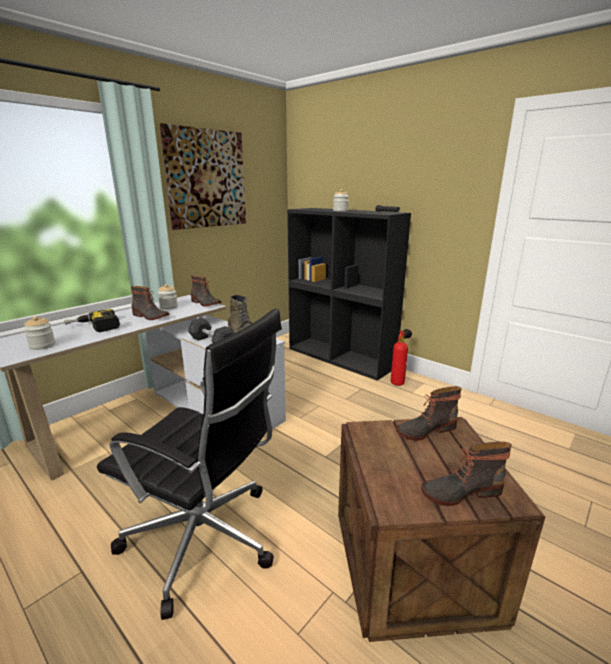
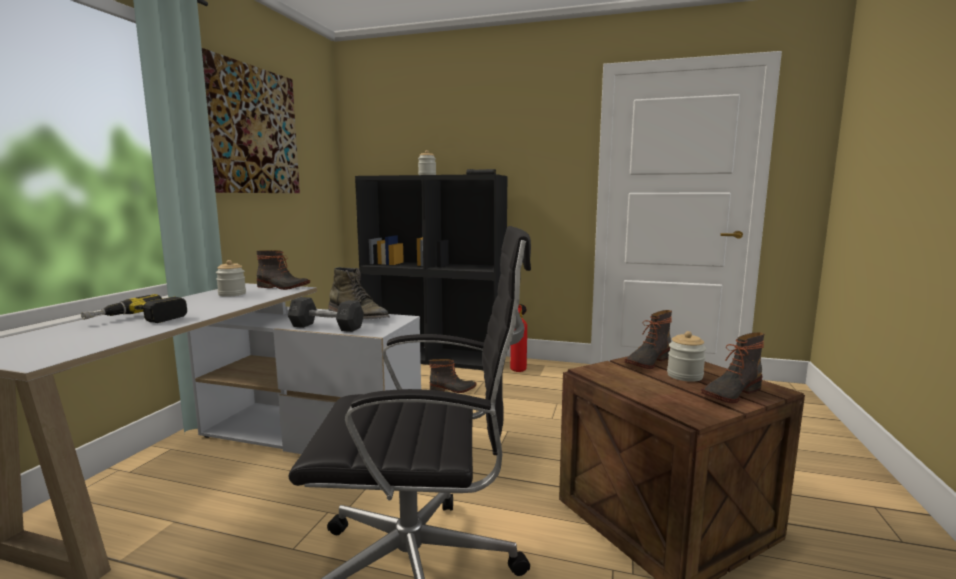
camera: 25 degrees left, 10 degrees down
jar [24,316,55,350] -> jar moved to [667,331,706,382]
boot [131,286,170,320] -> boot moved to [429,359,476,393]

